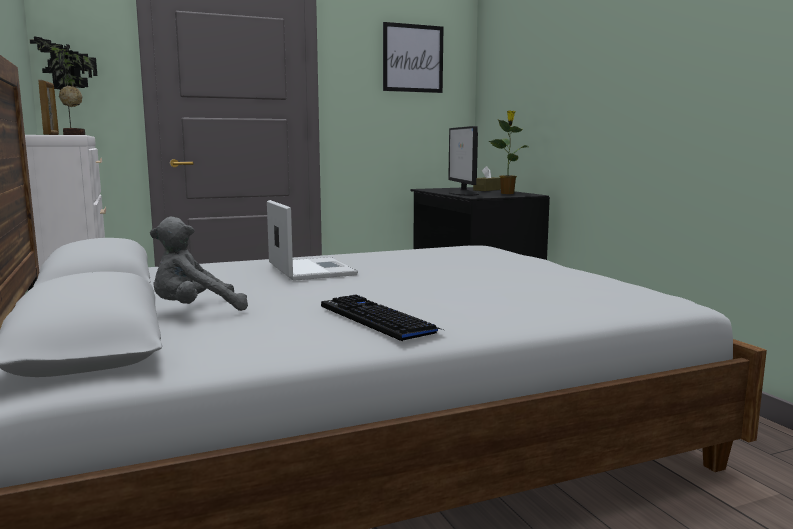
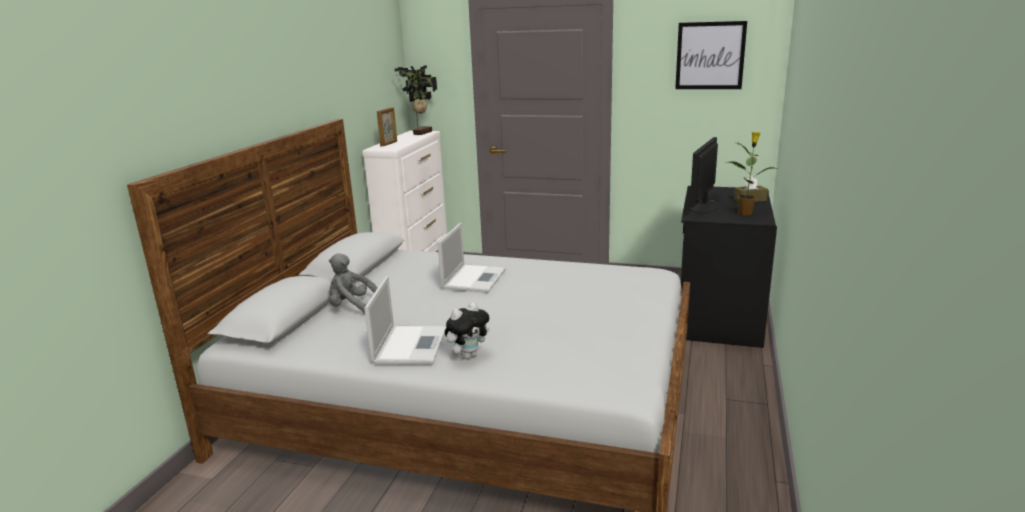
camera: 40 degrees right, 10 degrees up
keyboard [321,295,443,342] -> laptop [364,276,446,365]
none -> plush toy [445,302,490,359]

